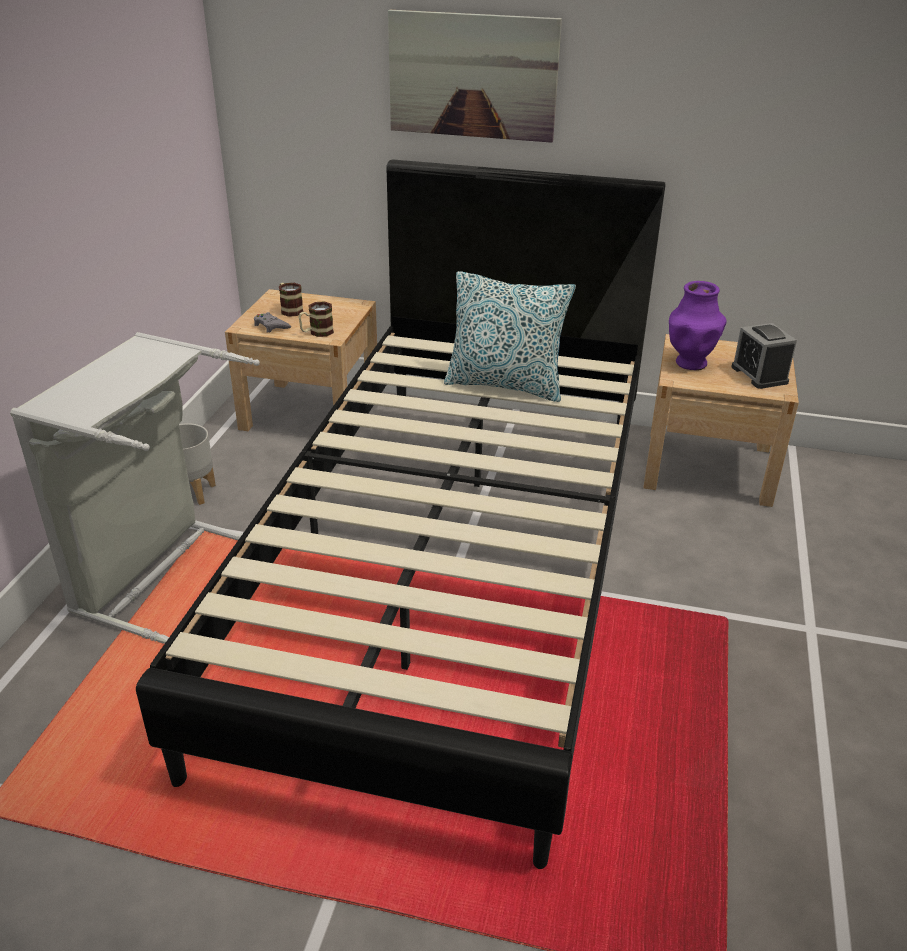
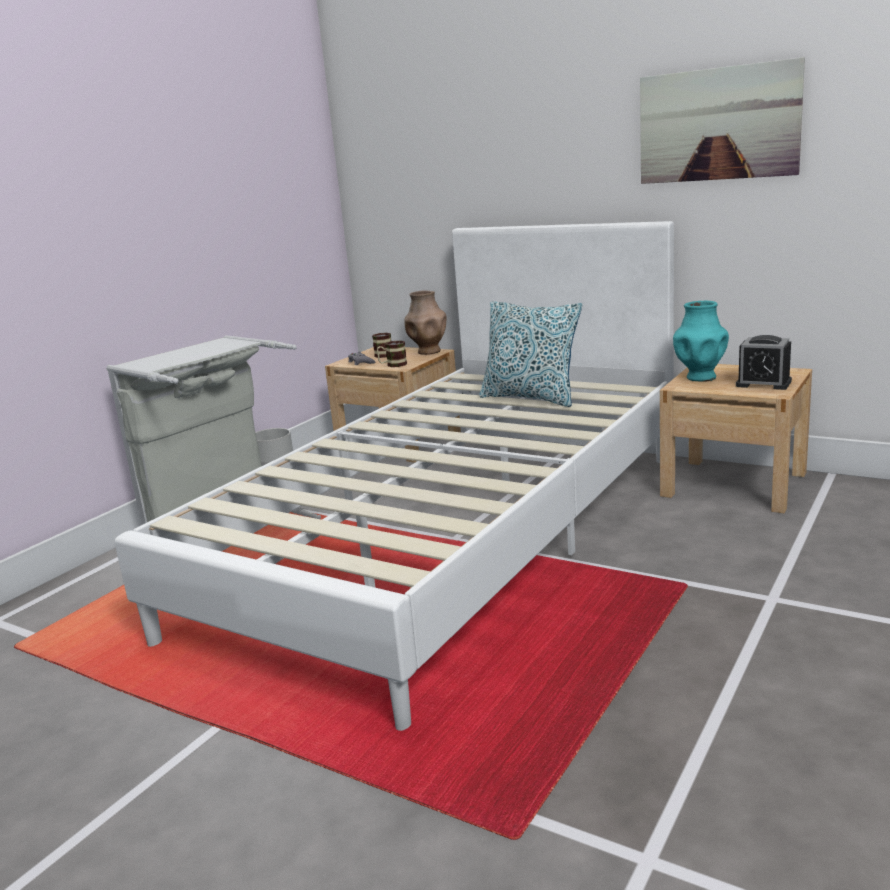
camera: 20 degrees right, 15 degrees down
black bed [136,159,666,869] -> white bed [114,221,674,731]
picture [388,9,562,143] -> picture moved to [640,57,805,184]
purple vase [669,281,726,370] -> turquoise vase [673,301,729,382]
alarm clock [731,323,797,389] -> alarm clock turned 60 degrees counterclockwise [736,335,792,390]
none -> brown vase [404,291,447,355]

